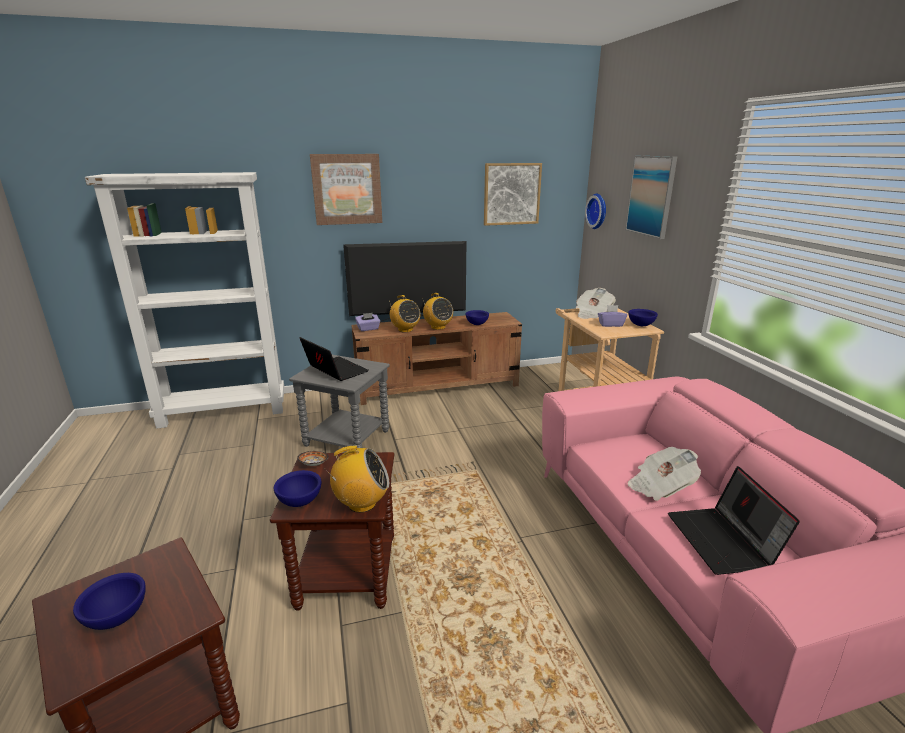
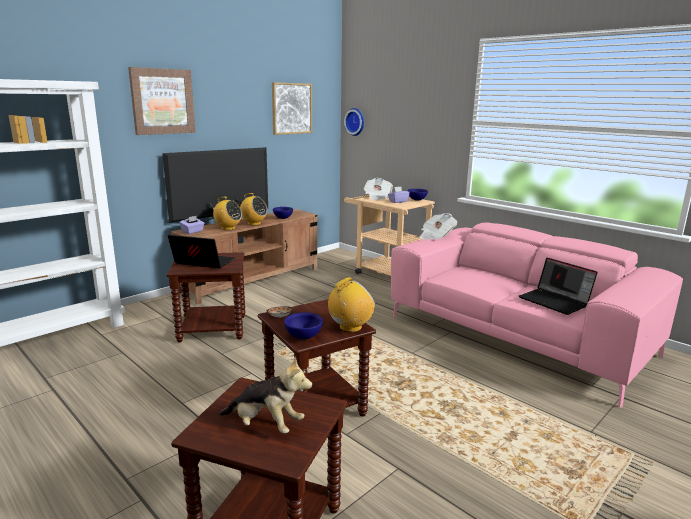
camera: 30 degrees left, 5 degrees down
blue bowl [73,573,146,630] -> plush toy [219,356,312,433]
grey side table [289,355,390,448] -> brown side table [166,252,246,342]
picture [625,156,677,239] -> none
newspaper [627,447,701,501] -> newspaper moved to [420,213,457,240]

